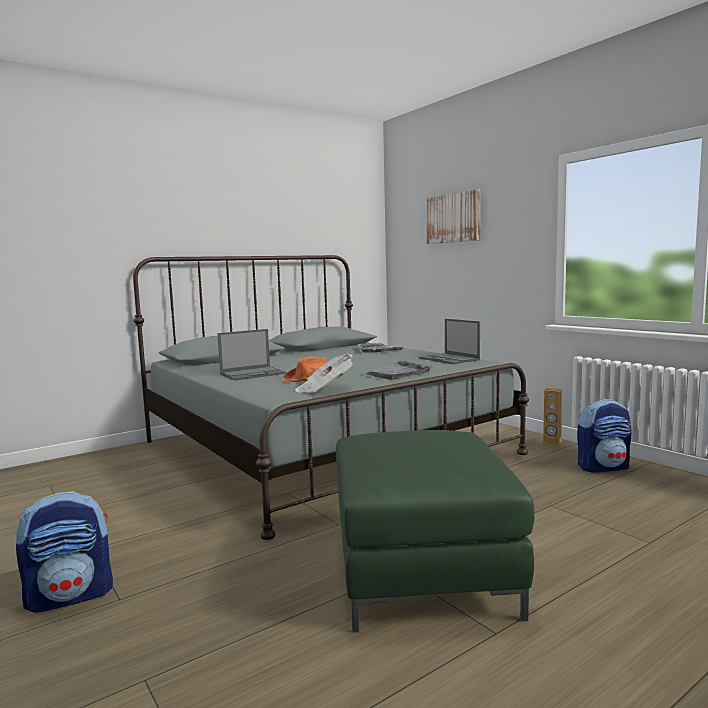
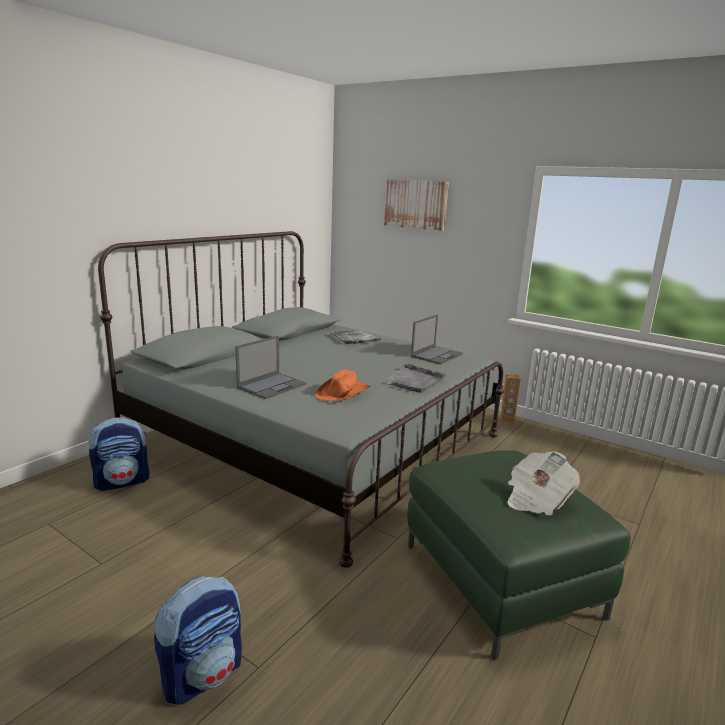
camera: 20 degrees left, 10 degrees up
newspaper [295,354,353,393] -> newspaper moved to [507,451,580,515]
laptop [419,319,480,364] -> laptop turned 90 degrees counterclockwise [411,315,463,364]
backpack [577,399,632,473] -> backpack moved to [89,417,149,491]

